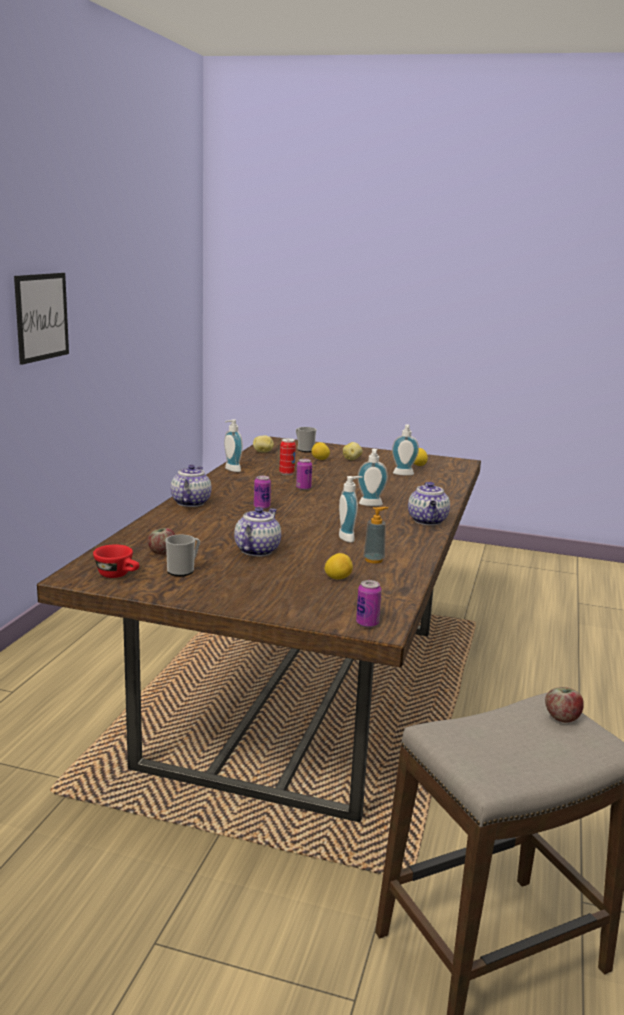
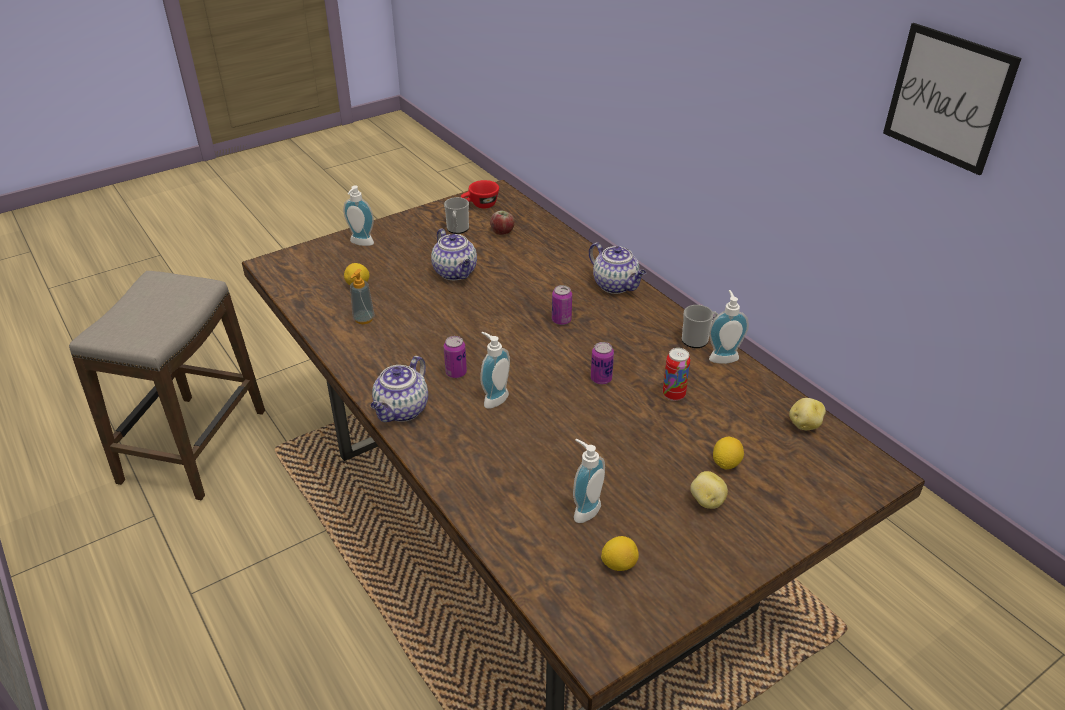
camera: 130 degrees right, 20 degrees up
mug [296,427,316,452] -> mug moved to [682,305,718,348]
soap dispenser [339,476,363,543] -> soap dispenser moved to [343,186,374,246]
can [356,580,382,628] -> can moved to [444,336,467,378]
teapot [408,482,450,525] -> teapot turned 105 degrees counterclockwise [371,356,428,422]
apple [545,687,584,723] -> none

